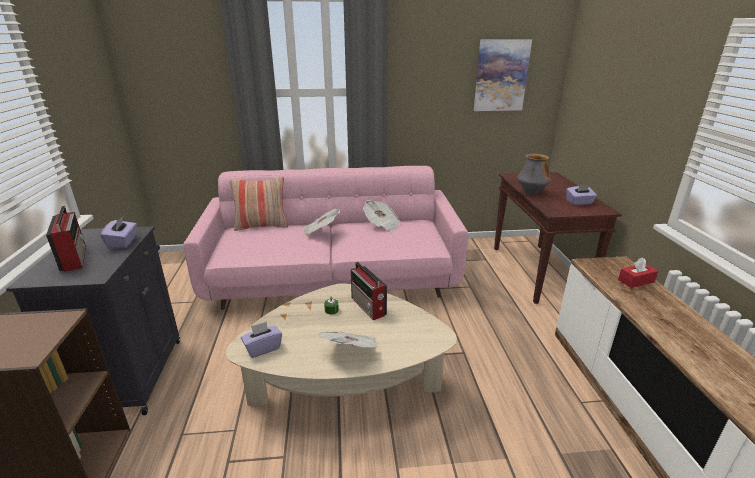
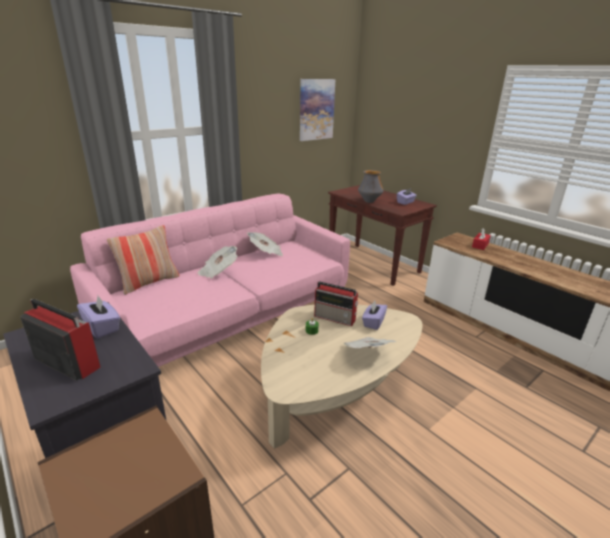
camera: 35 degrees left, 0 degrees up
purple tissue box [241,321,282,358] -> purple tissue box moved to [362,301,387,330]

